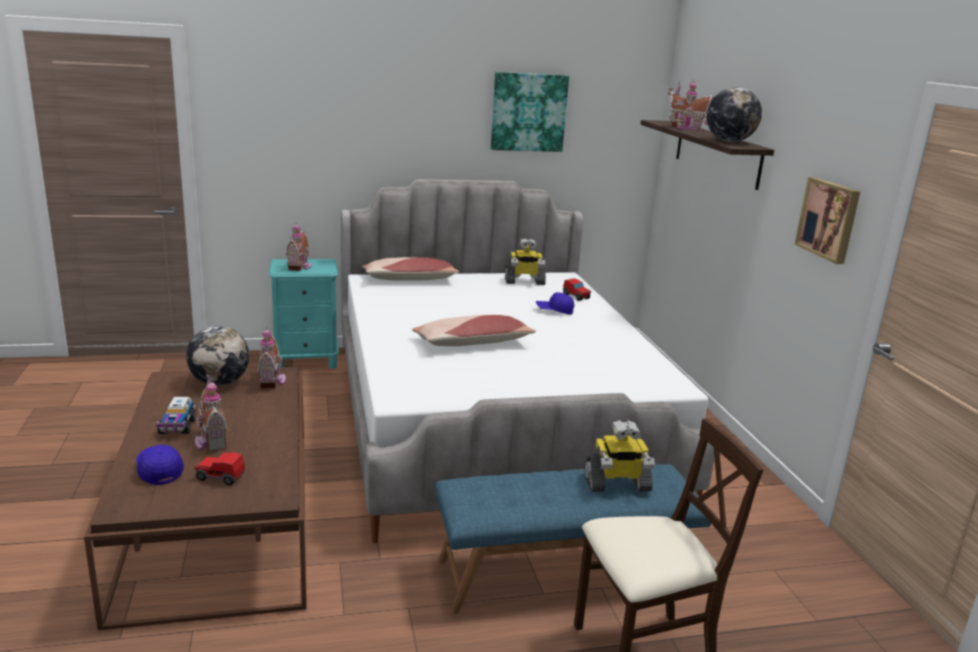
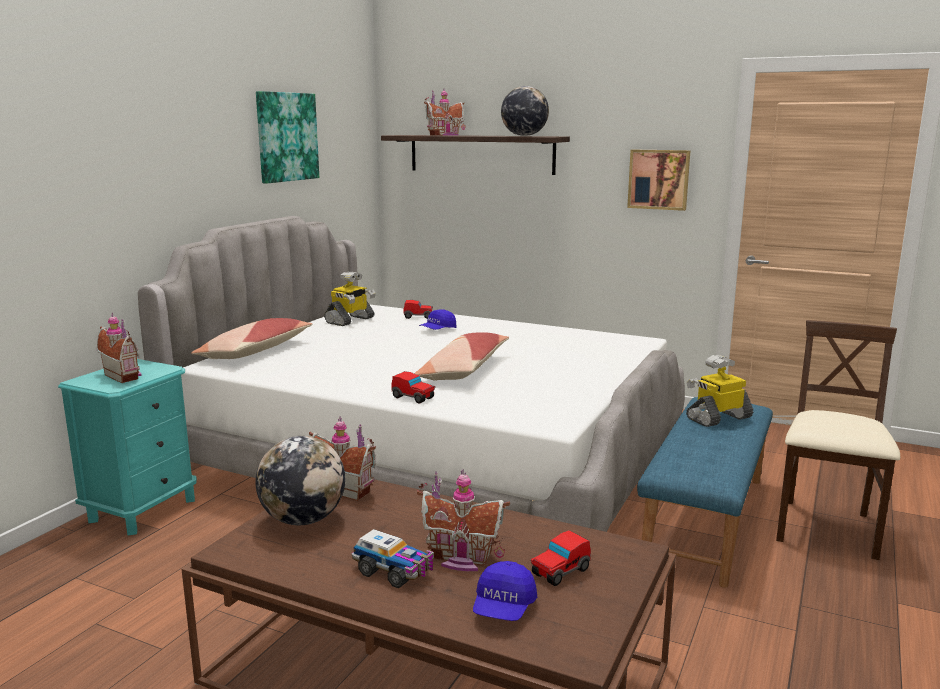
camera: 50 degrees left, 5 degrees down
blue cap [136,445,184,485] -> blue cap turned 75 degrees counterclockwise [473,561,537,621]
toy robot [584,420,655,492] -> toy robot turned 150 degrees counterclockwise [686,355,753,427]
none -> toy car [391,371,435,404]

